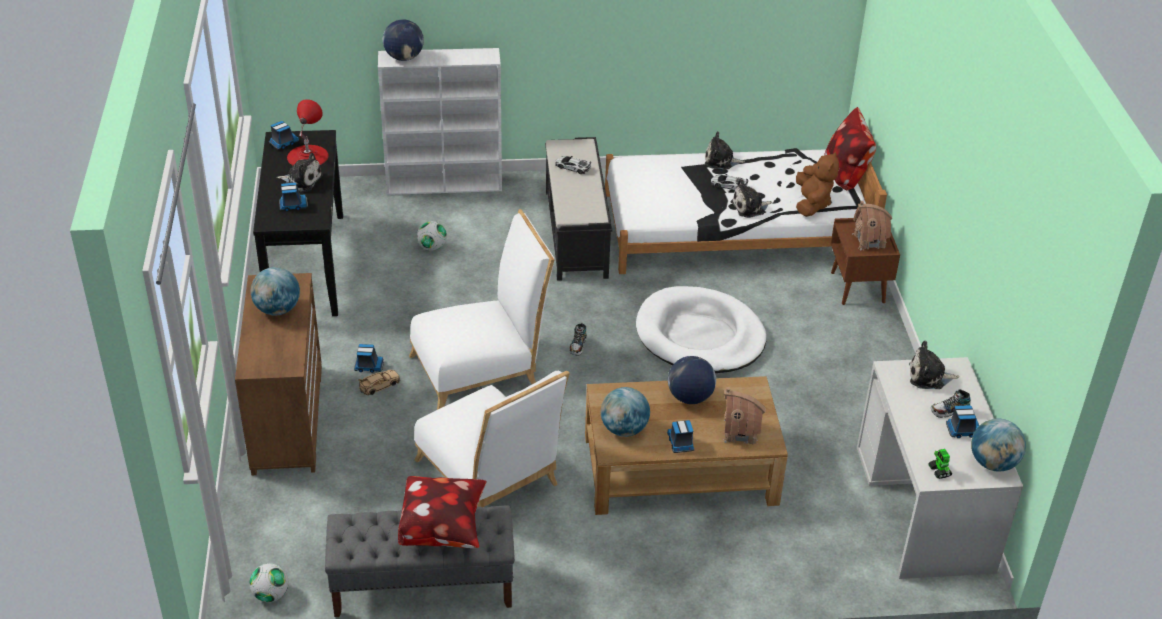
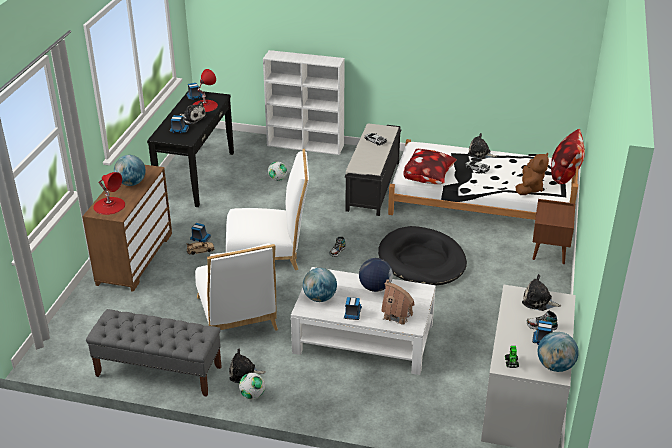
camera: 20 degrees right, 5 degrees down
football [249,563,289,602] -> football moved to [239,373,265,399]
globe [383,19,424,61] -> none
pillow [398,476,487,548] -> pillow moved to [403,149,457,184]
brown coffee table [585,376,788,515] -> white coffee table [291,267,436,375]
white dog bed [636,286,767,373] -> black dog bed [378,226,467,285]
plush toy [731,179,772,218] -> plush toy moved to [229,349,266,383]
toy house [853,201,892,251] -> none
none -> red table lamp [93,172,125,215]

